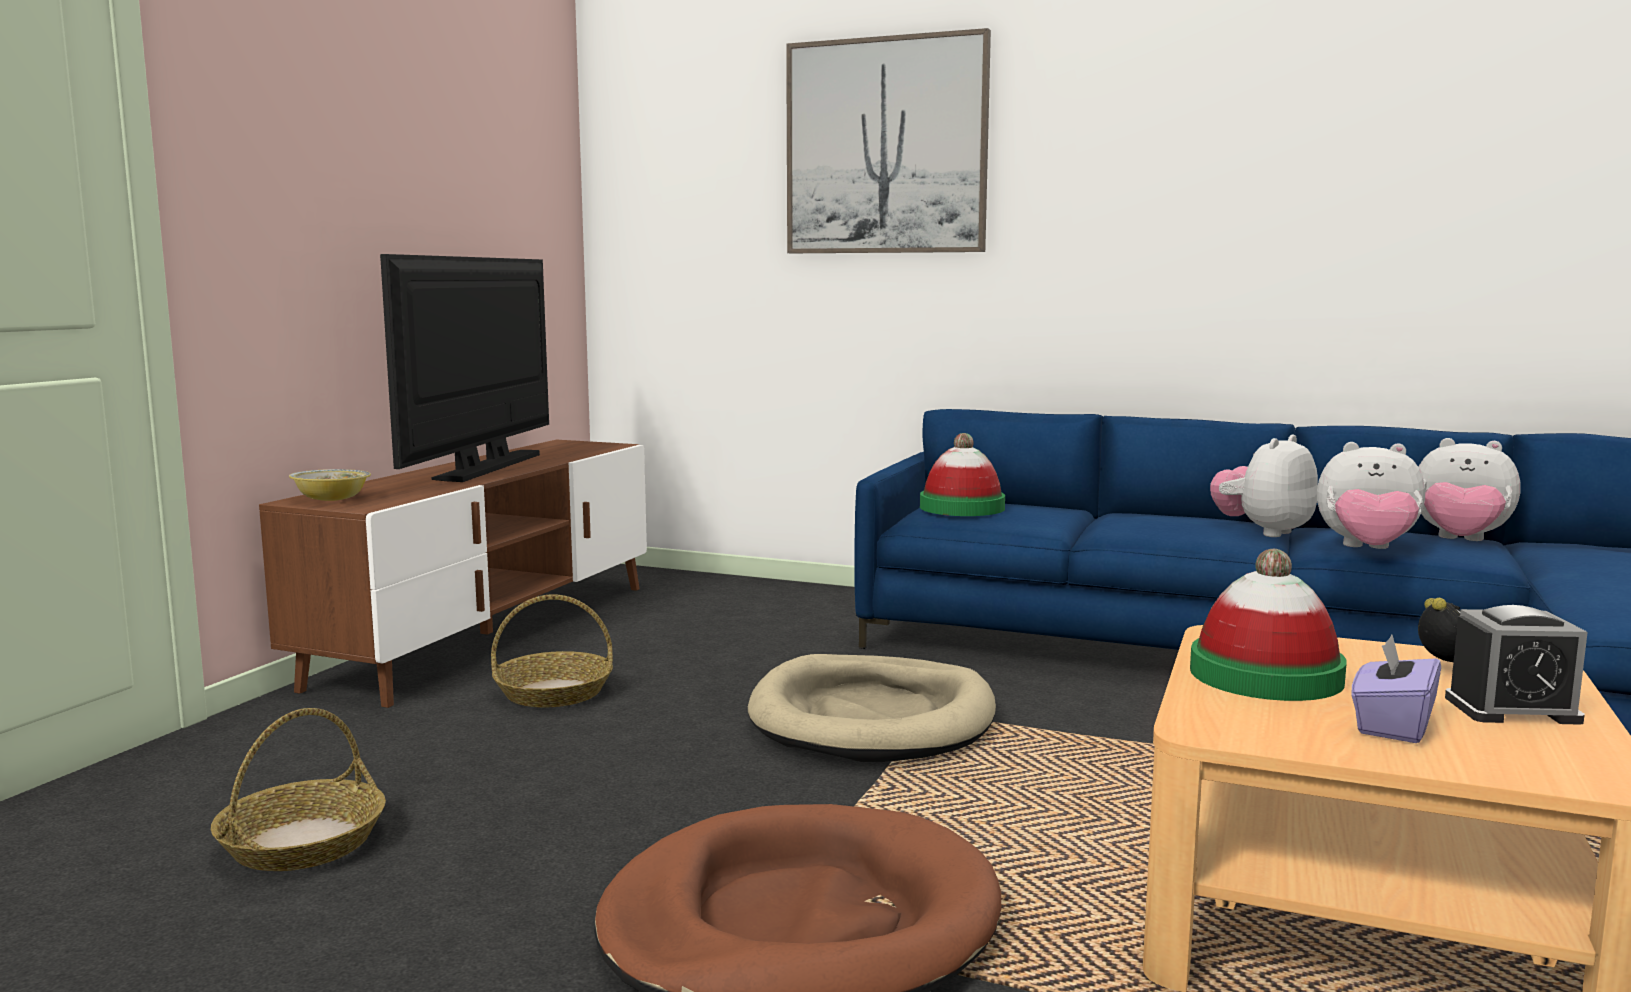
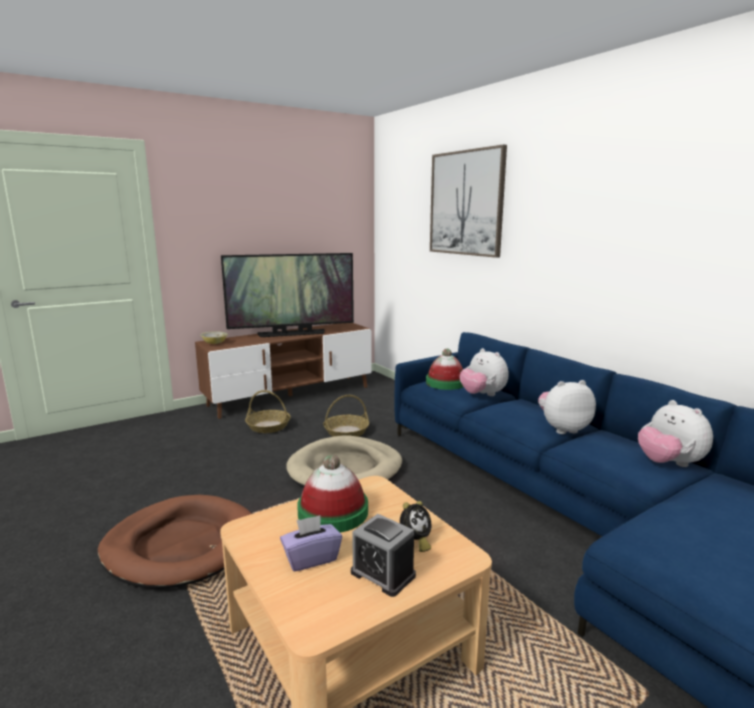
camera: 35 degrees right, 5 degrees up
basket [211,708,386,871] -> basket moved to [323,395,369,437]
television [380,254,549,482] -> television turned 150 degrees counterclockwise [221,253,354,337]
plush toy [1317,442,1425,549] -> plush toy moved to [460,348,508,396]

